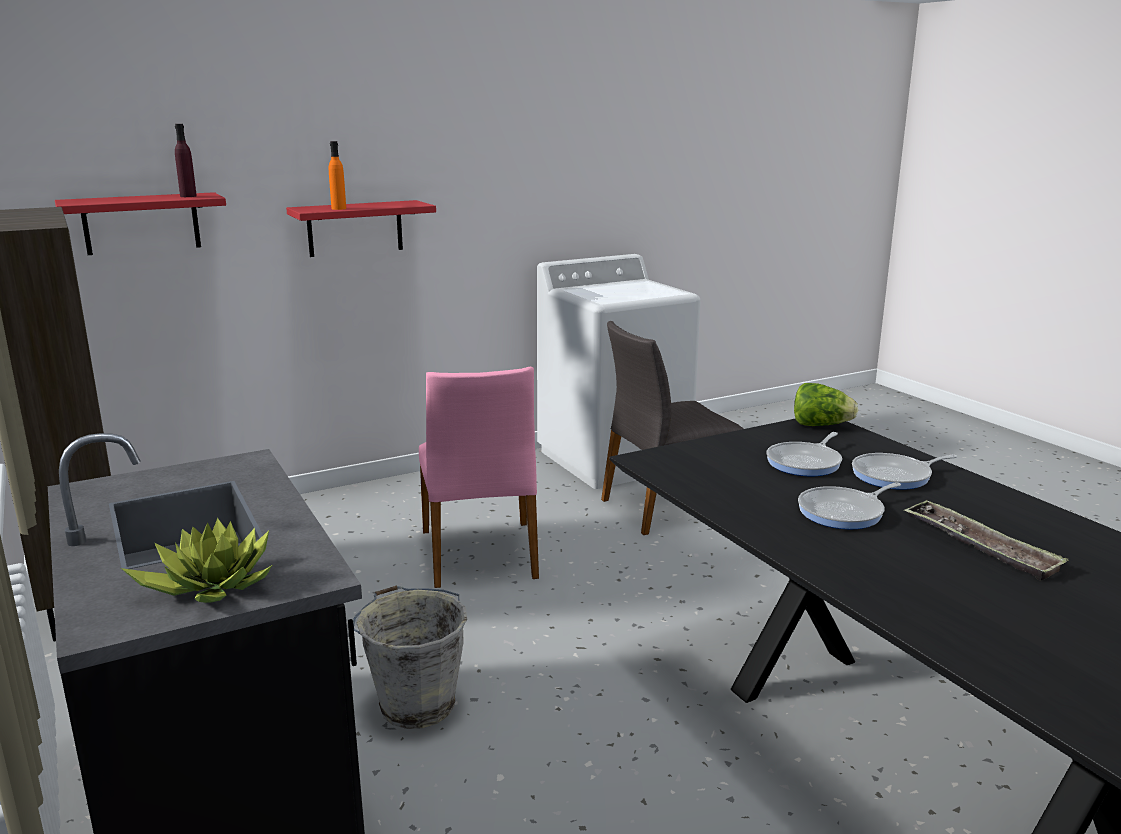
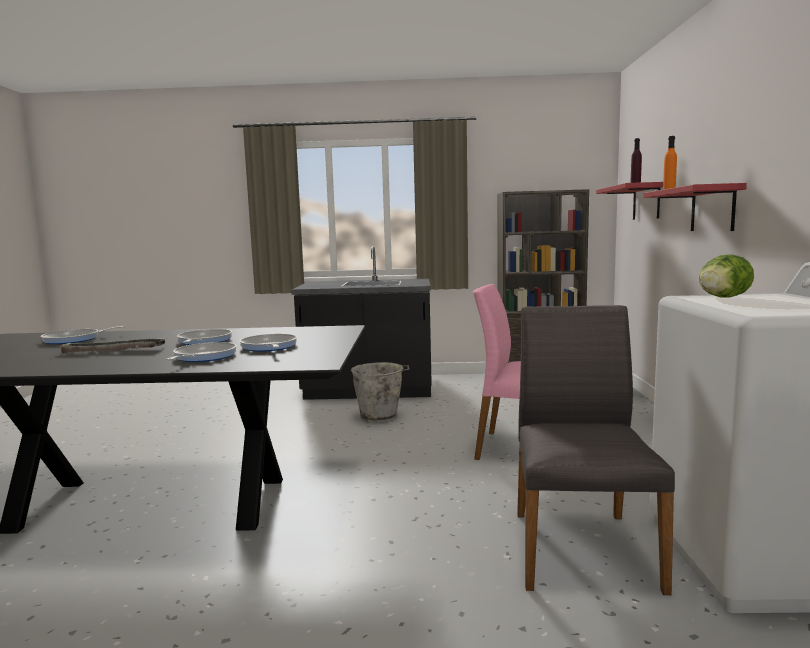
camera: 120 degrees right, 10 degrees down
potted plant [121,518,272,603] -> none
lettuce [794,383,858,426] -> lettuce moved to [699,254,754,297]
none -> frying pan [41,326,126,344]

